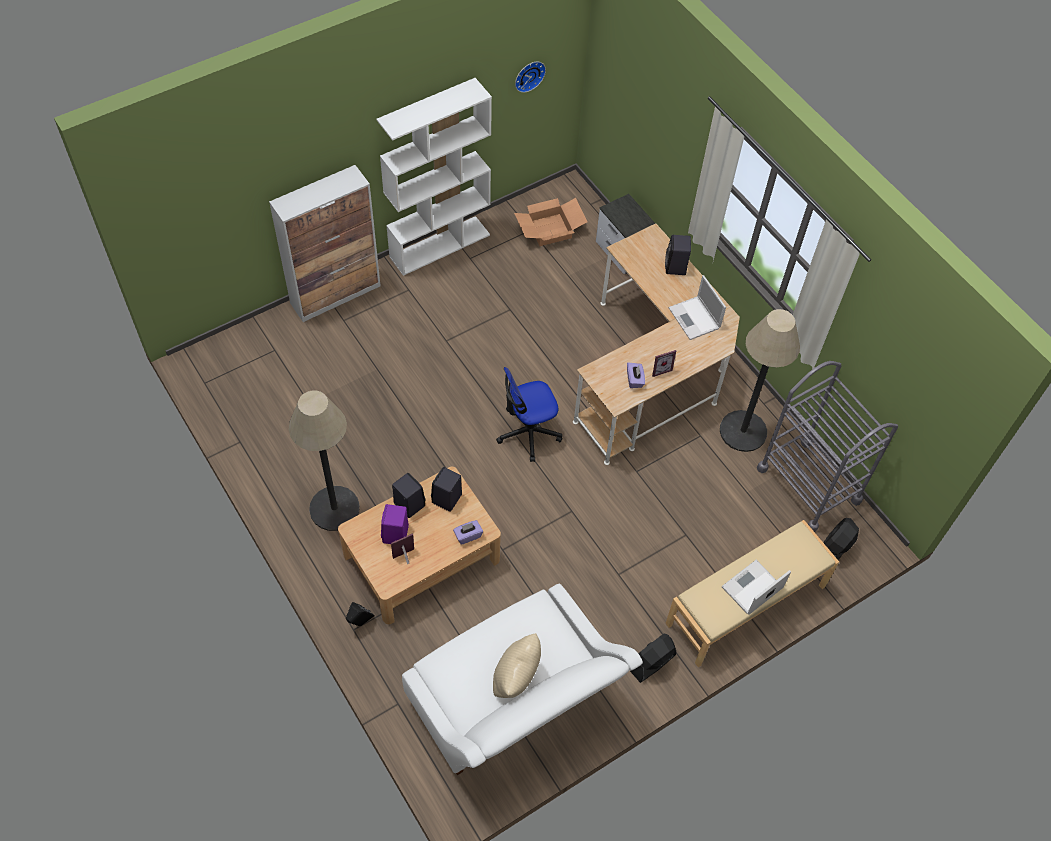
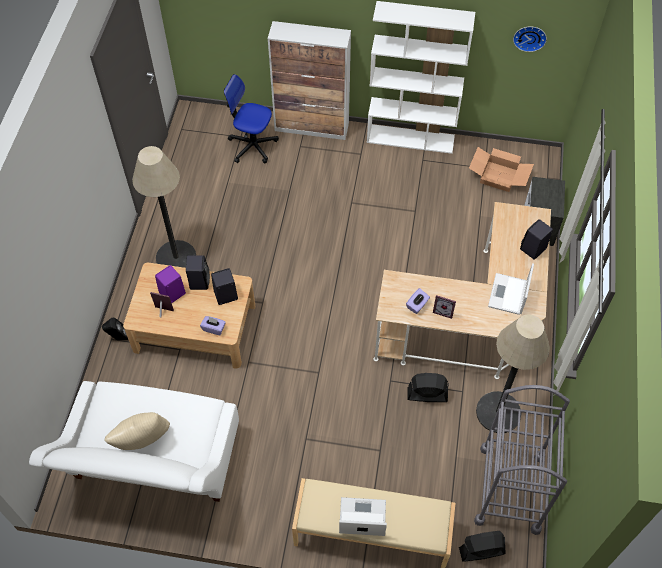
camera: 45 degrees right, 0 degrees up
office chair [496,367,562,462] -> office chair moved to [224,74,279,163]
black fan [630,633,676,683] -> black fan moved to [407,373,449,402]

